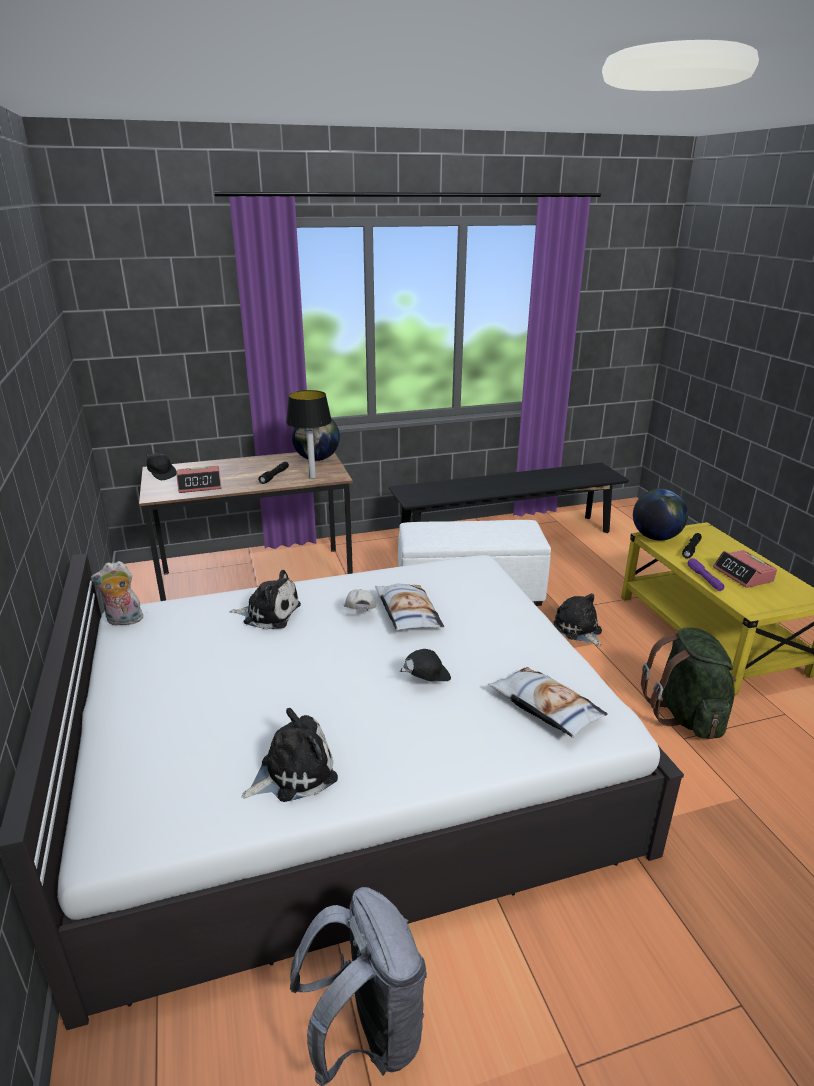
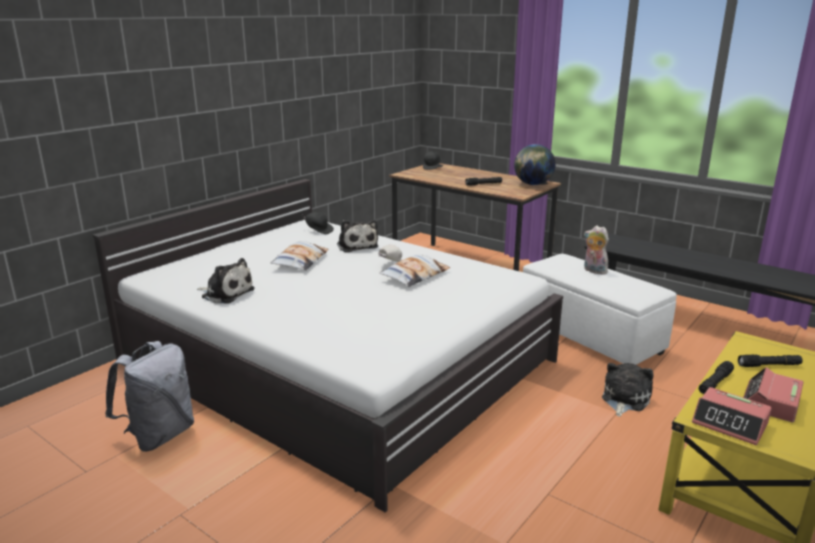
camera: 55 degrees right, 5 degrees down
plush toy [91,561,143,626] -> plush toy moved to [584,226,609,274]
alarm clock [177,466,222,493] -> alarm clock moved to [692,387,772,445]
table lamp [286,390,332,479] -> none
black cap [400,649,451,682] -> black cap moved to [301,212,334,234]
pillow [488,667,608,738] -> pillow moved to [271,241,329,270]
globe [633,489,688,541] -> none
green backpack [641,627,736,739] -> none
purple flashlight [687,558,725,591] -> black flashlight [699,361,734,394]

